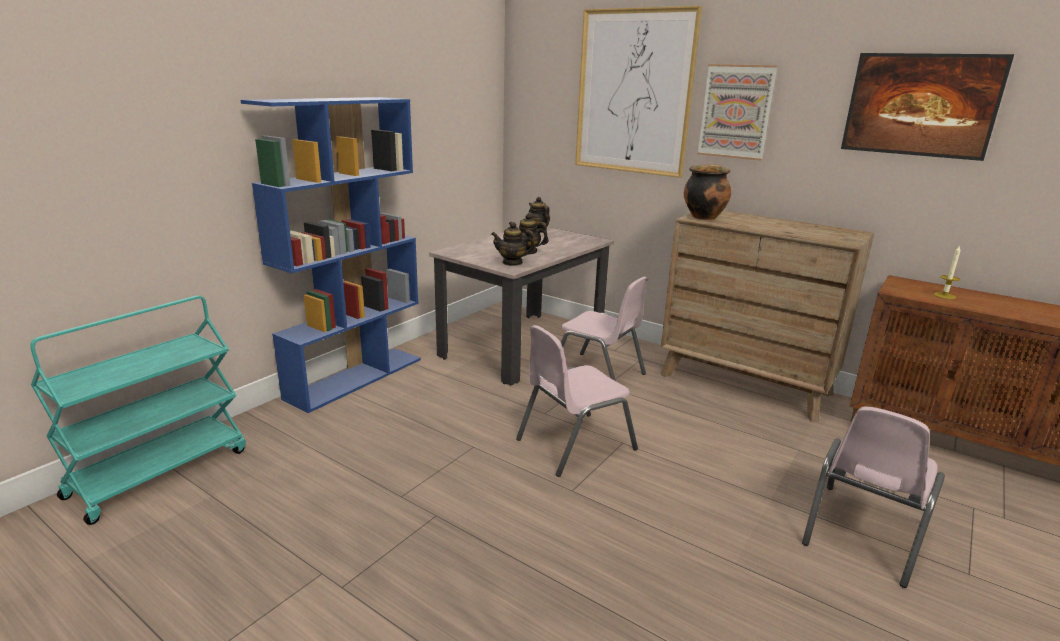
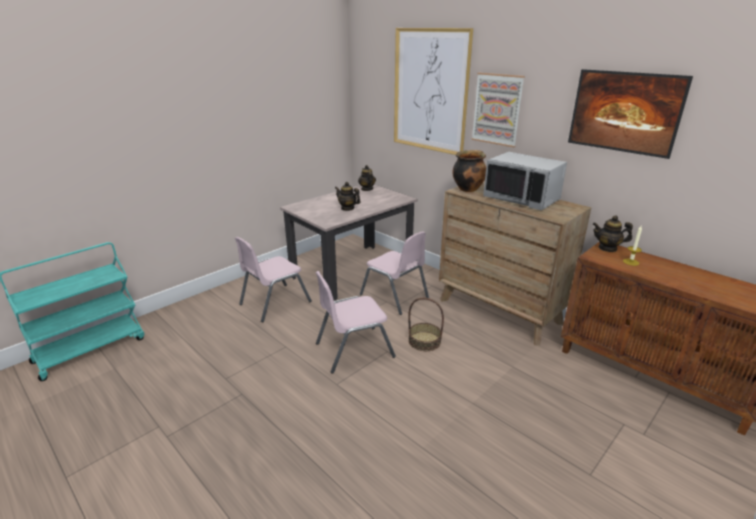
camera: 10 degrees right, 5 degrees up
blue bookcase [241,97,421,413] -> none
teapot [491,222,536,266] -> teapot moved to [593,215,633,252]
pink chair [802,407,945,588] -> pink chair moved to [235,237,312,322]
none -> basket [408,298,444,351]
none -> grey microwave [483,152,567,210]

